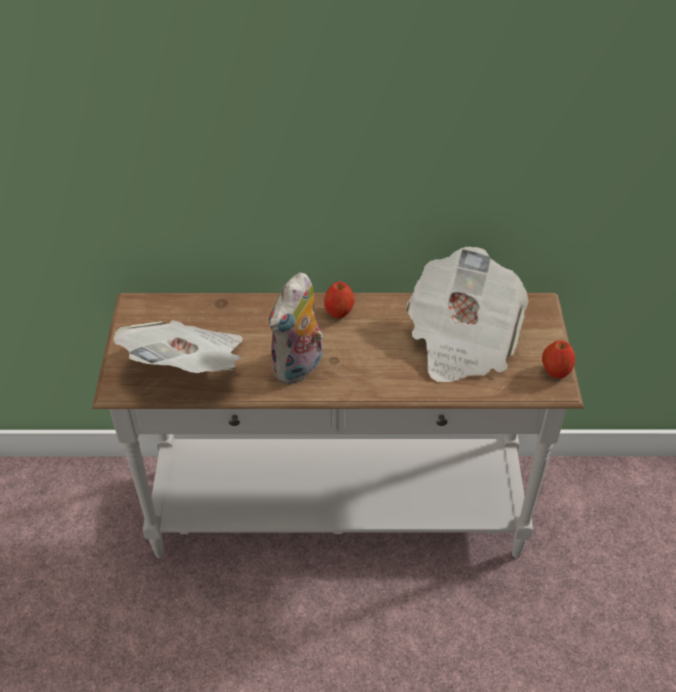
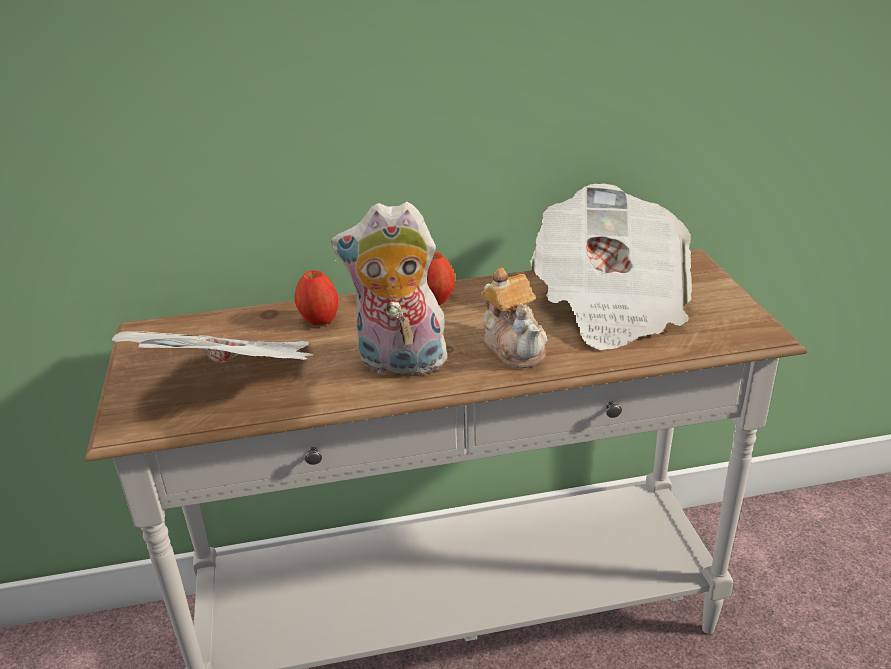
camera: 10 degrees left, 15 degrees down
plush toy [269,273,324,385] -> plush toy turned 75 degrees clockwise [331,202,454,380]
apple [542,340,575,378] -> apple moved to [294,271,338,325]
none -> teapot [481,267,548,369]

